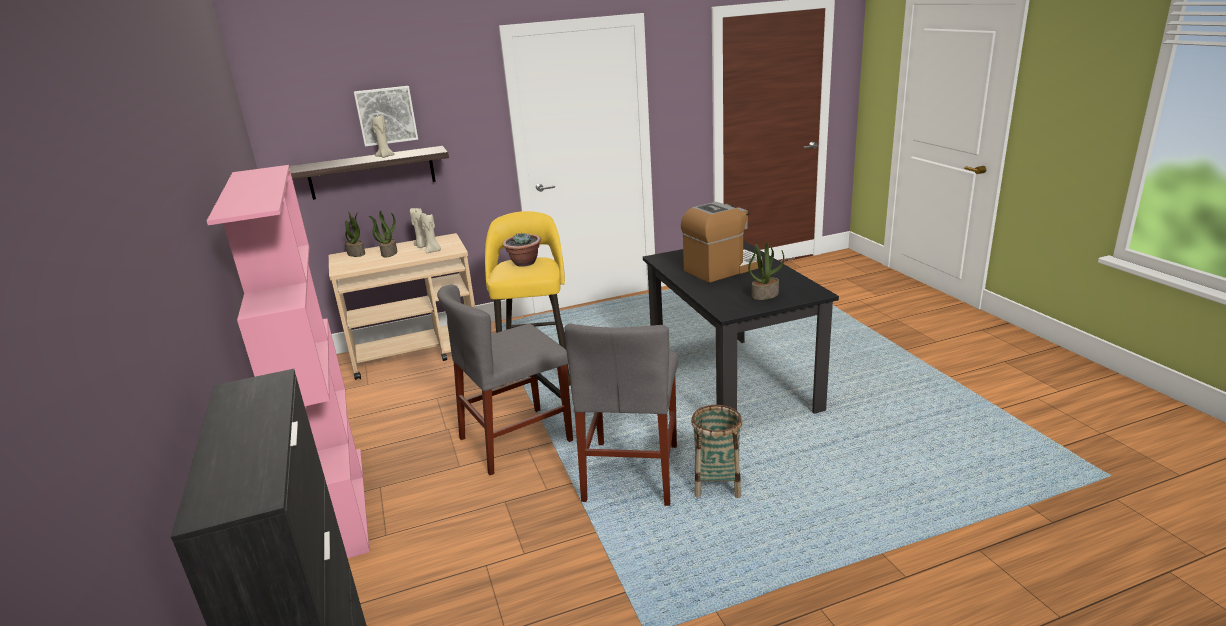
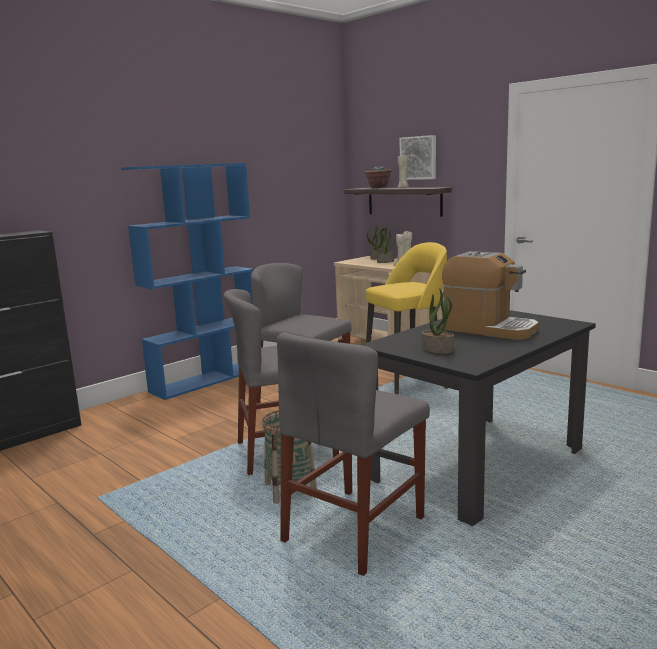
camera: 65 degrees right, 10 degrees down
pink bookcase [207,165,370,558] -> blue bookcase [121,163,254,400]
potted plant [503,233,541,267] -> potted plant moved to [364,165,392,189]
none -> grey chair [277,332,430,576]

